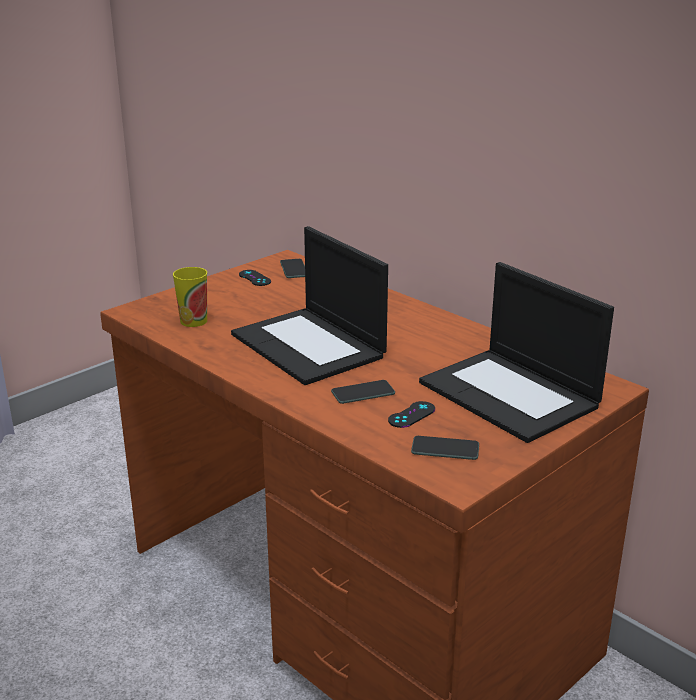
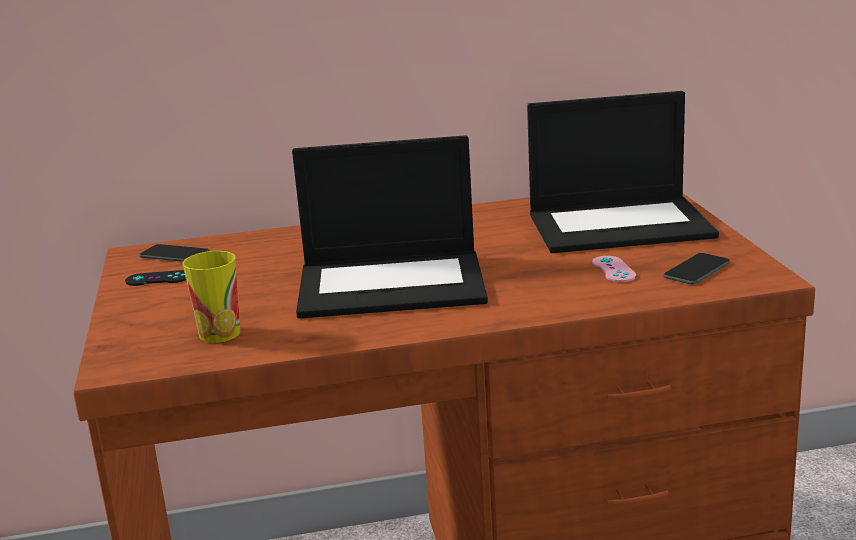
camera: 55 degrees left, 5 degrees down
phone [331,380,395,404] -> none
black game controller [388,401,435,428] -> pink game controller [592,256,637,282]

